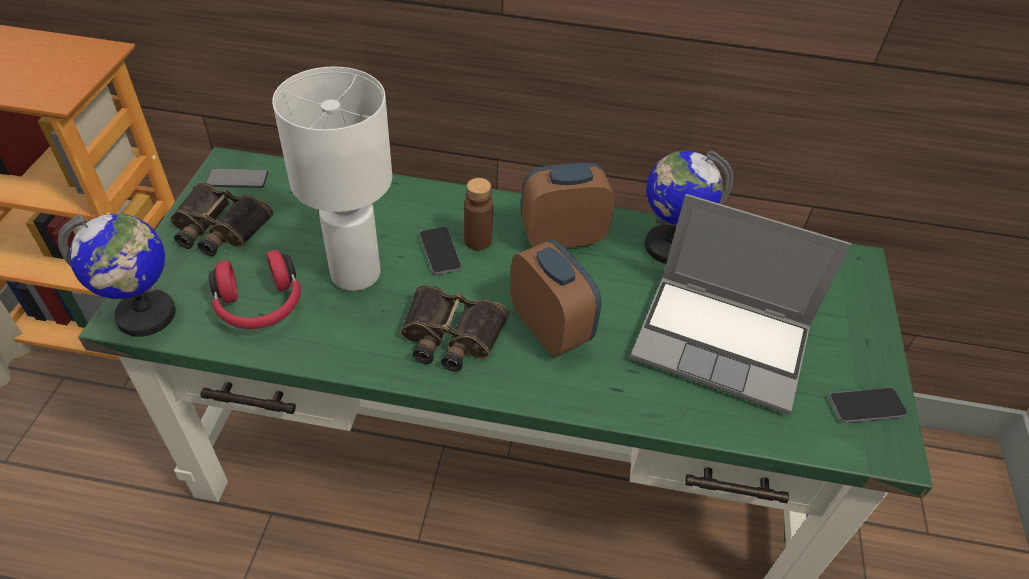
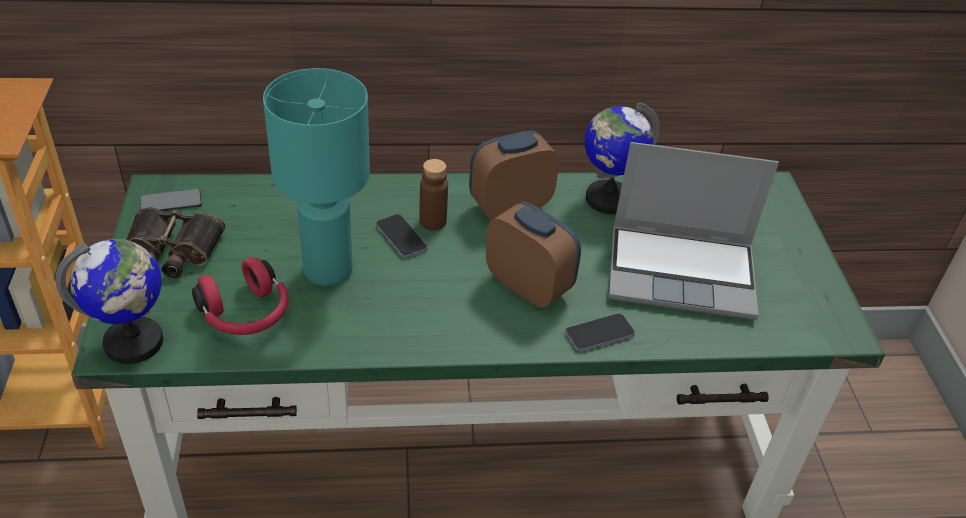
camera: 15 degrees left, 5 degrees down
white table lamp [272,67,392,291] -> turquoise table lamp [263,68,370,286]
binoculars [401,285,509,372] -> none
phone [829,388,907,423] -> phone moved to [565,313,635,351]

